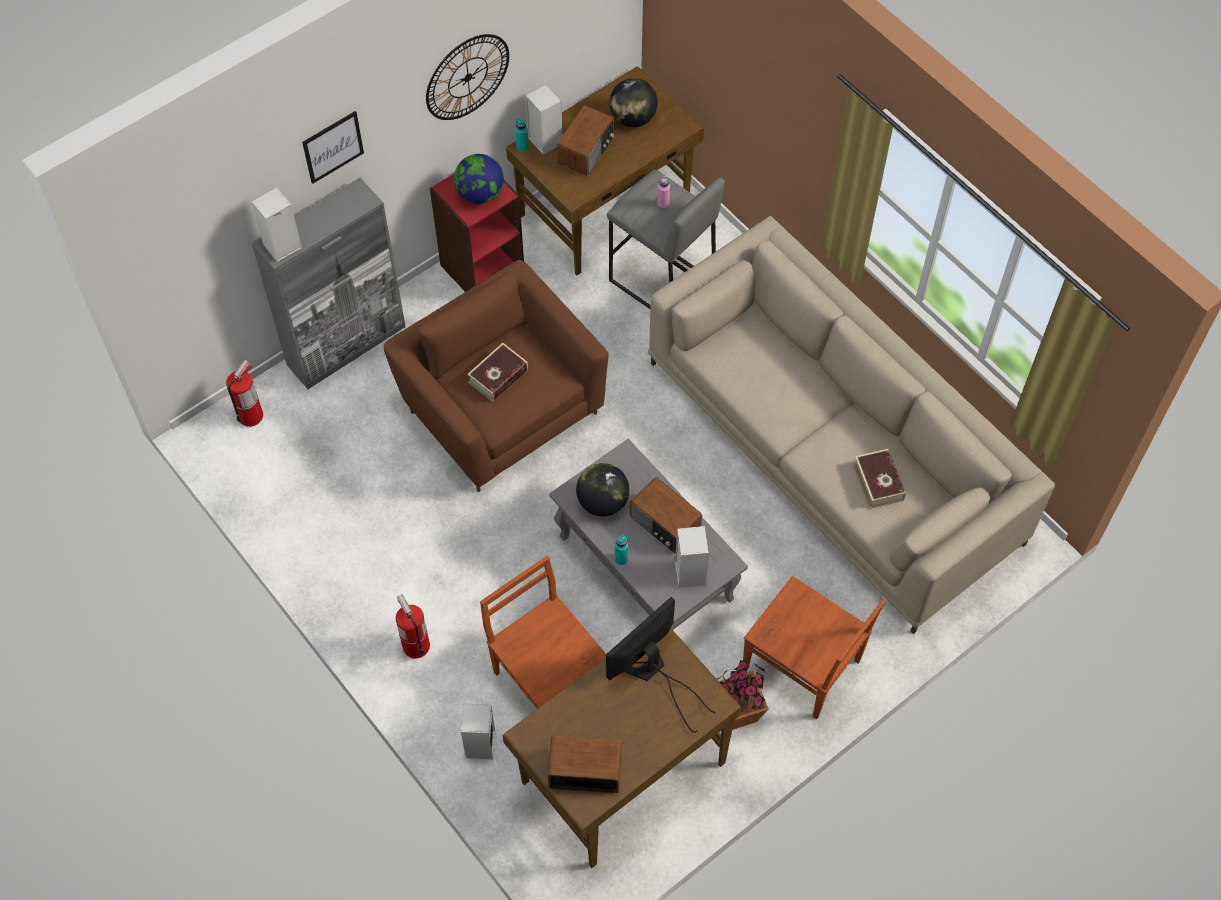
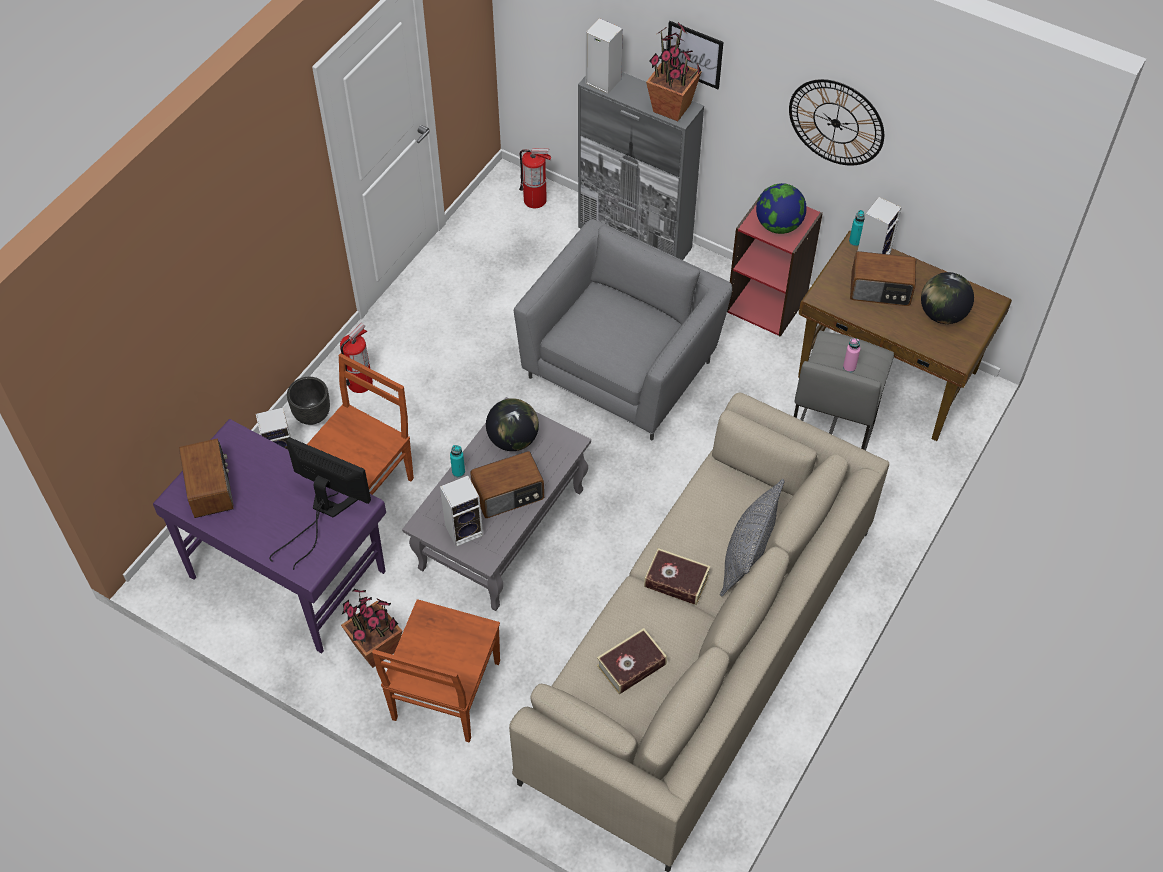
camera: 70 degrees right, 5 degrees down
brown armchair [384,260,609,492] -> grey armchair [514,219,732,440]
book [467,343,528,402] -> book moved to [644,548,710,605]
brown desk [503,628,742,868] -> purple desk [153,419,386,653]
radio [630,477,702,554] -> radio turned 135 degrees counterclockwise [470,451,544,518]
none -> black planter [287,377,330,425]
none -> potted plant [646,22,702,121]
none -> grey pillow [720,479,785,596]

